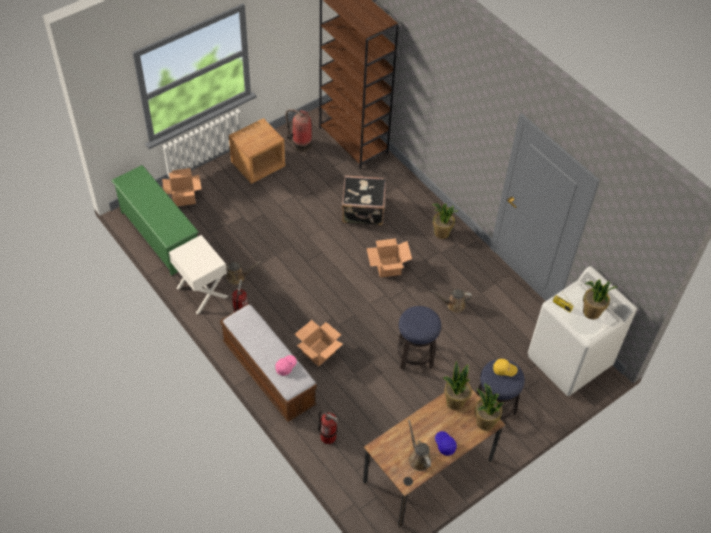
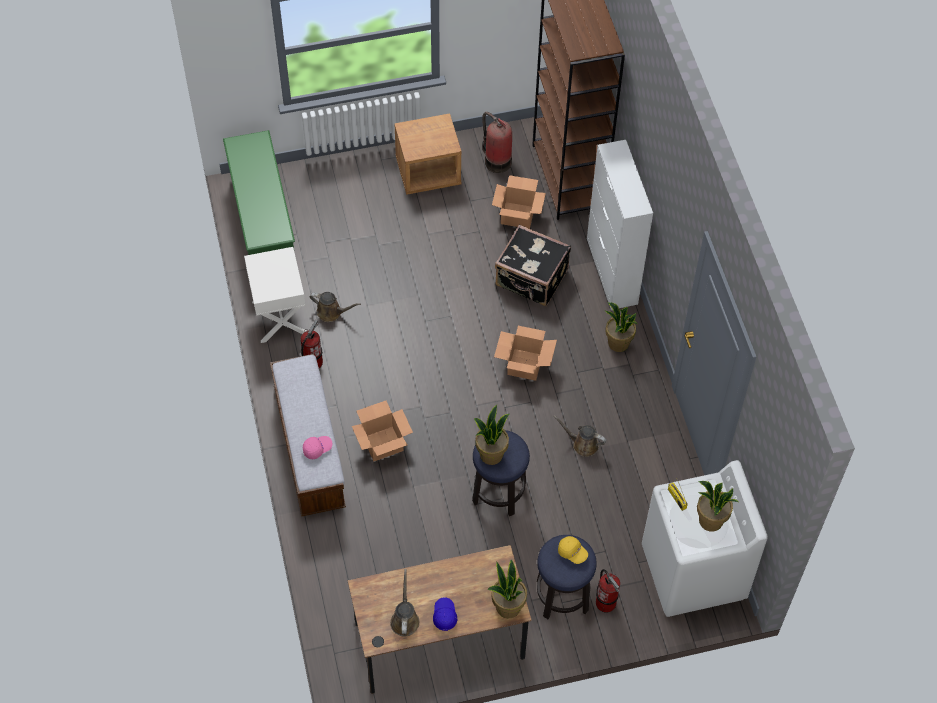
camera: 25 degrees right, 5 degrees up
cardboard box [162,168,201,206] -> cardboard box moved to [492,175,546,229]
fire extinguisher [318,411,338,444] -> fire extinguisher moved to [596,569,620,613]
potted plant [443,361,472,410] -> potted plant moved to [474,405,509,465]
none -> white cabinet [587,140,653,310]

